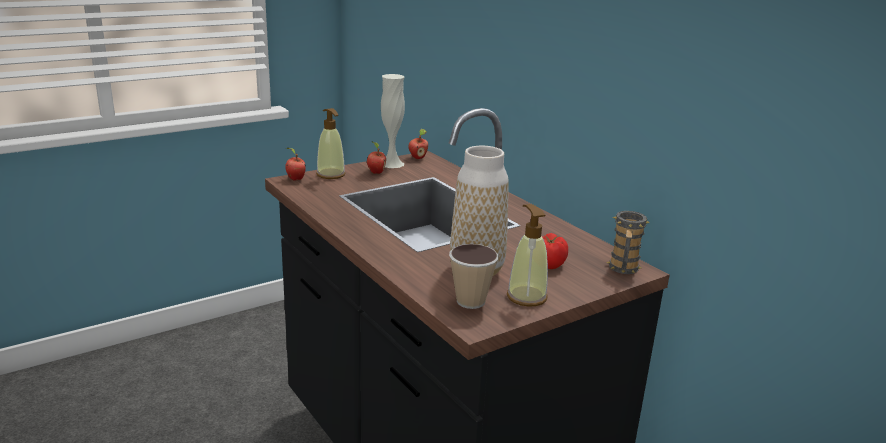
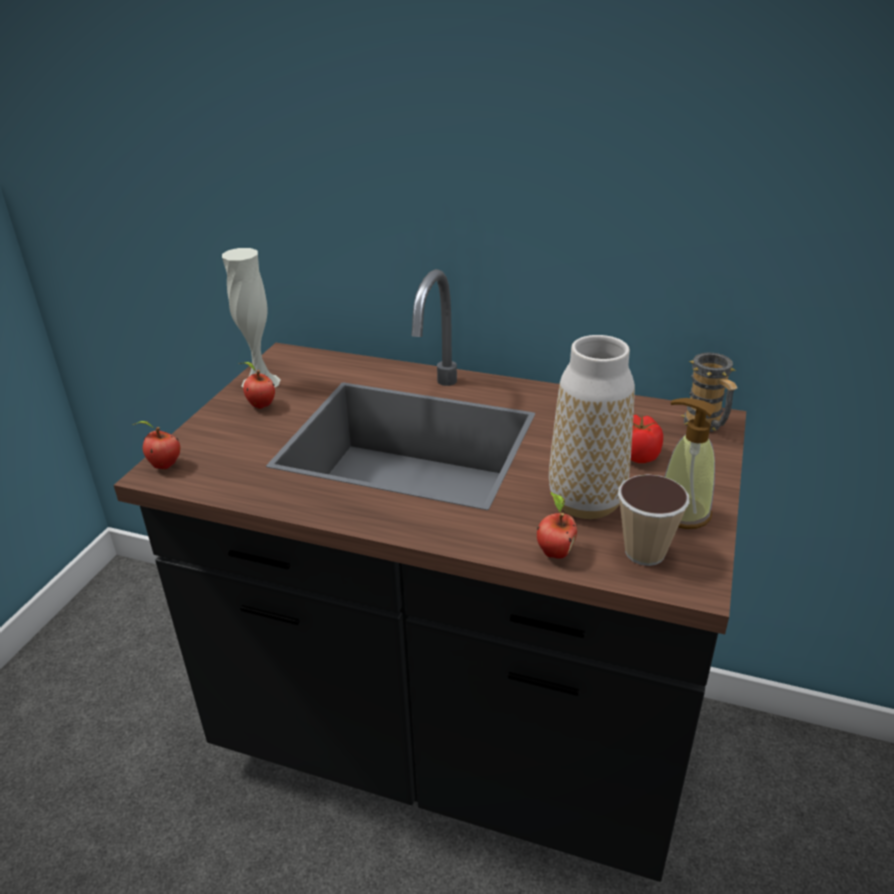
camera: 35 degrees left, 10 degrees up
soap dispenser [316,108,346,179] -> none
apple [409,129,428,159] -> apple moved to [537,492,577,559]

